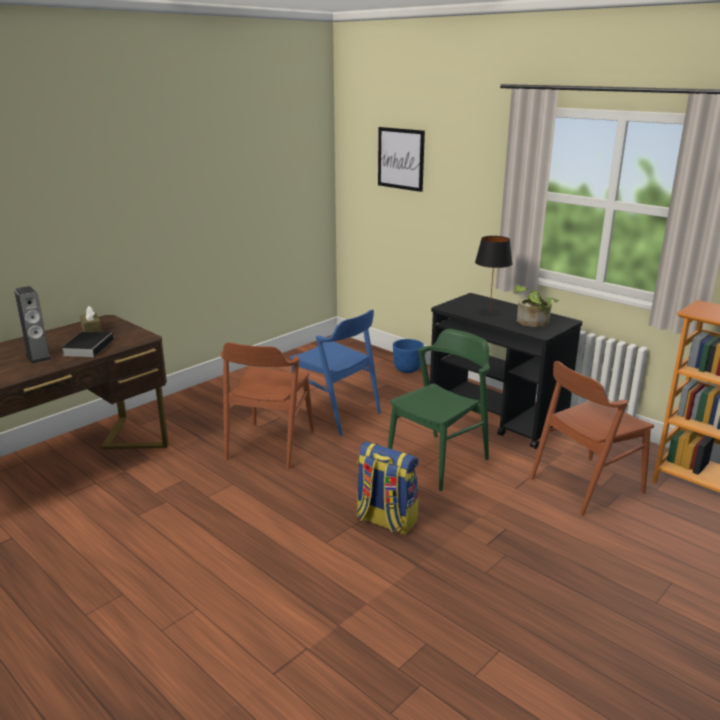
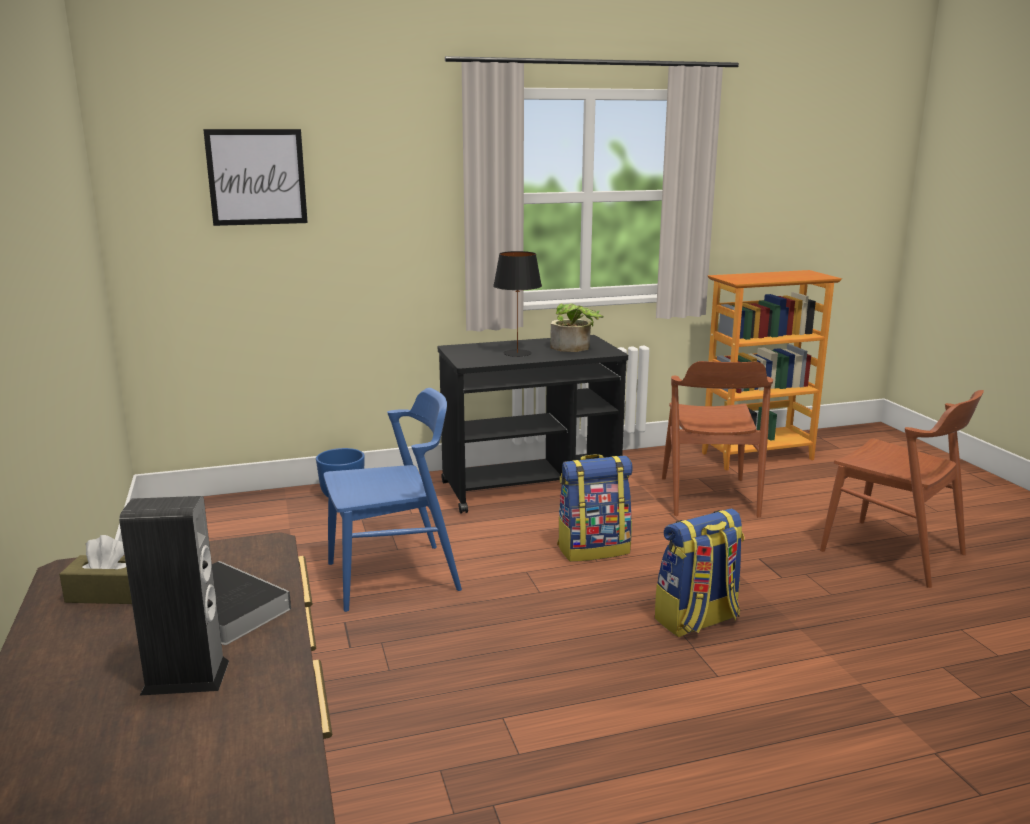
camera: 60 degrees left, 5 degrees down
brown chair [220,342,314,469] -> brown chair moved to [820,390,984,588]
green chair [387,329,490,491] -> backpack [557,454,633,562]

